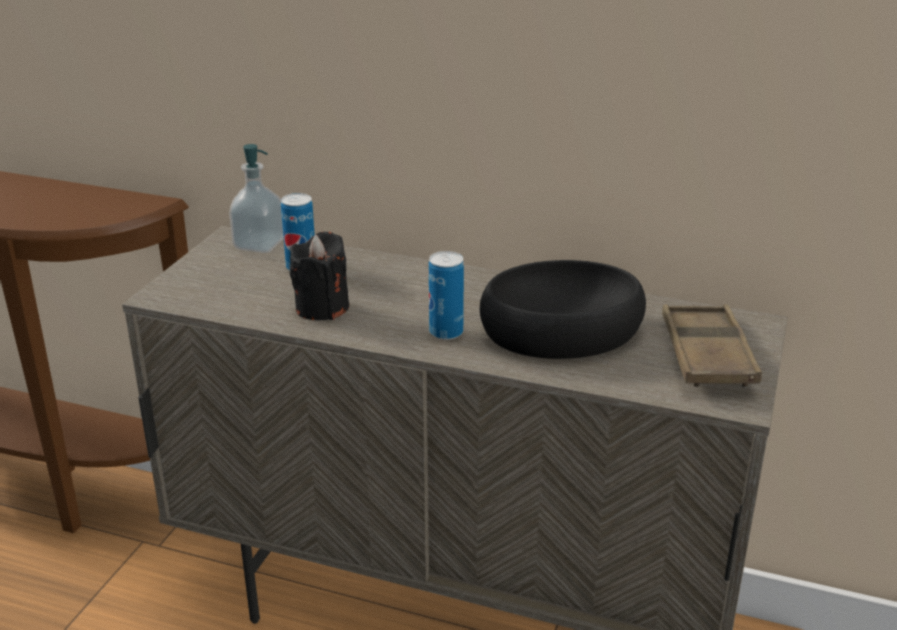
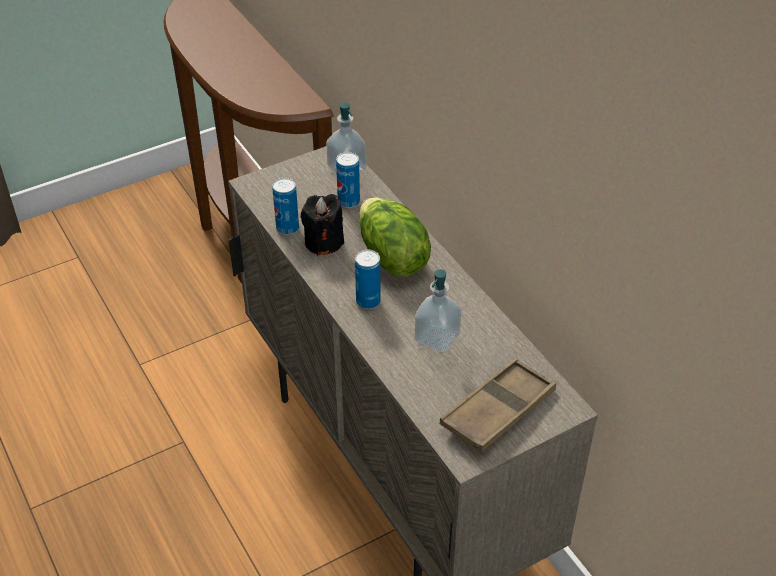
camera: 40 degrees right, 15 degrees up
black bowl [480,260,646,359] -> soap dispenser [415,269,462,352]
none -> can [272,178,299,235]
none -> lettuce [359,197,431,277]

